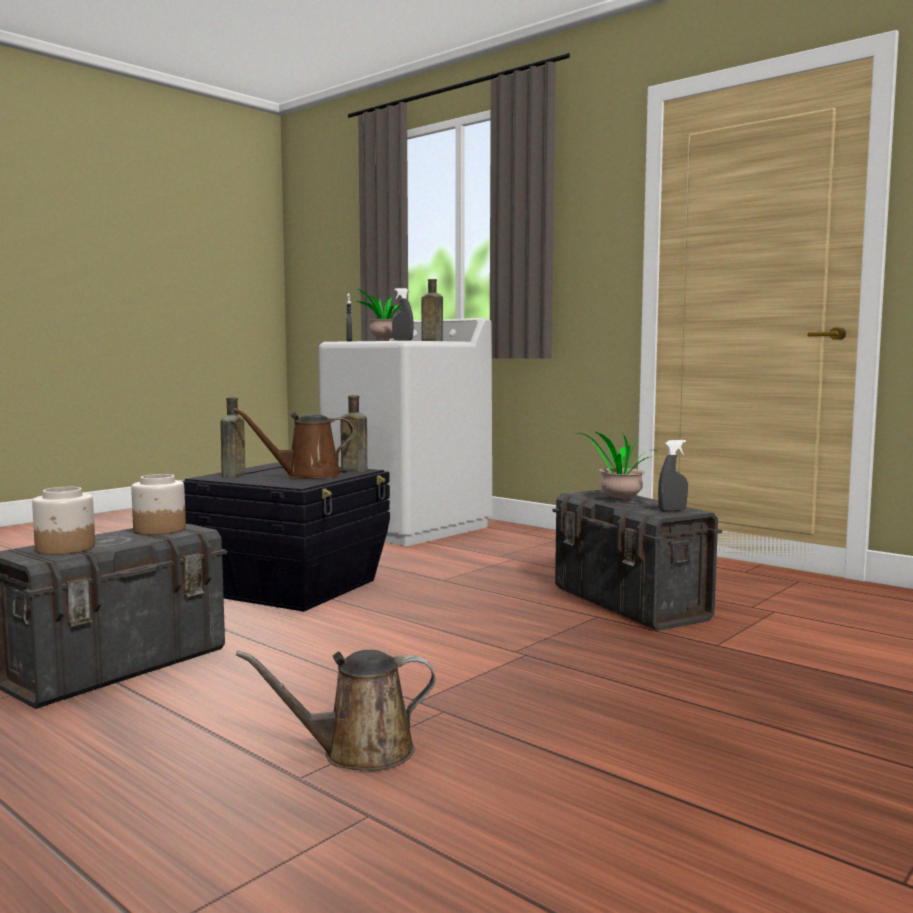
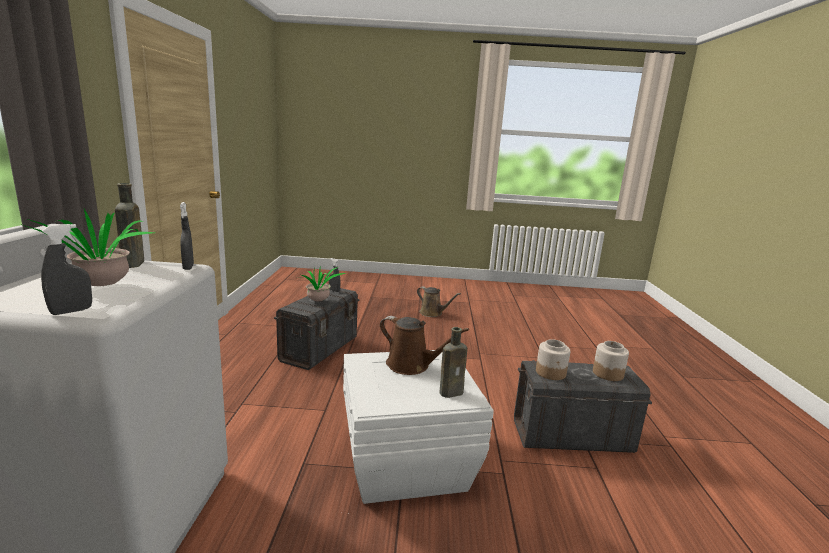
camera: 130 degrees left, 10 degrees up
black storage box [182,462,390,612] -> white storage box [343,350,494,504]
brown watering can [236,650,435,771] -> brown watering can moved to [417,287,461,317]
brown bottle [340,395,368,472] -> none

